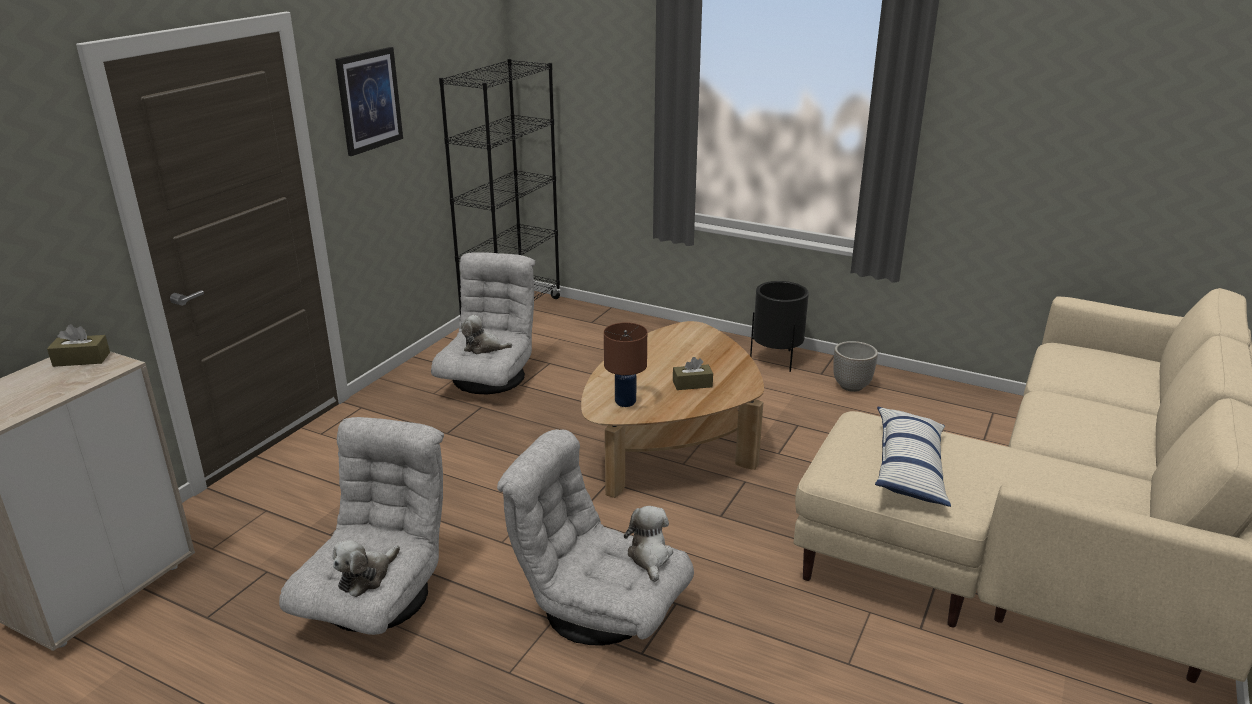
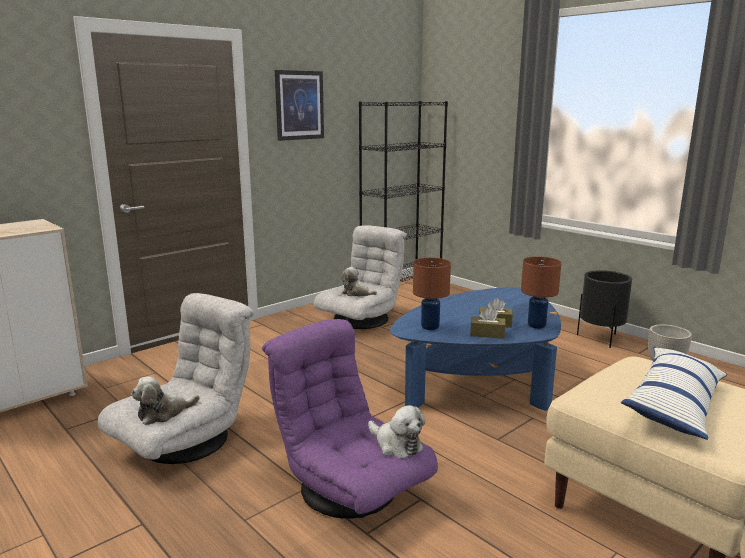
camera: 20 degrees right, 10 degrees down
brown tissue box [47,324,110,367] -> brown tissue box moved to [470,308,506,339]
grey armchair [497,429,694,646] -> purple armchair [262,319,438,519]
brown coffee table [581,321,764,498] -> blue coffee table [390,287,561,411]
plush toy [624,506,673,582] -> plush toy turned 120 degrees clockwise [368,405,425,458]
none -> brown table lamp [521,256,562,329]

